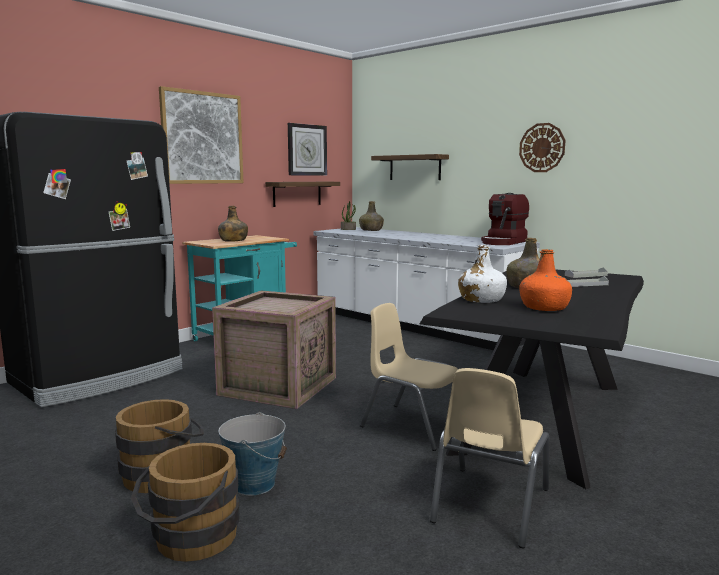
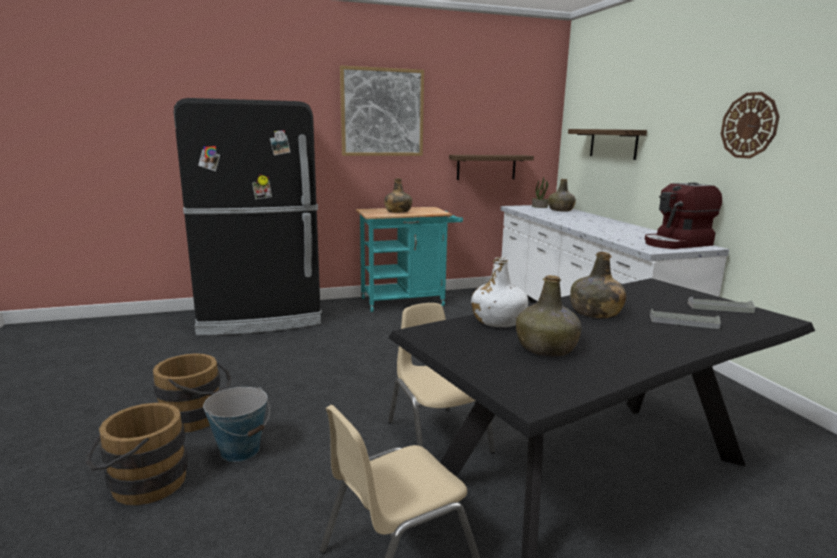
camera: 30 degrees right, 5 degrees up
crate [212,291,336,409] -> none
wall clock [288,123,327,175] -> none
orange bottle [519,249,572,311] -> green bottle [516,275,581,357]

